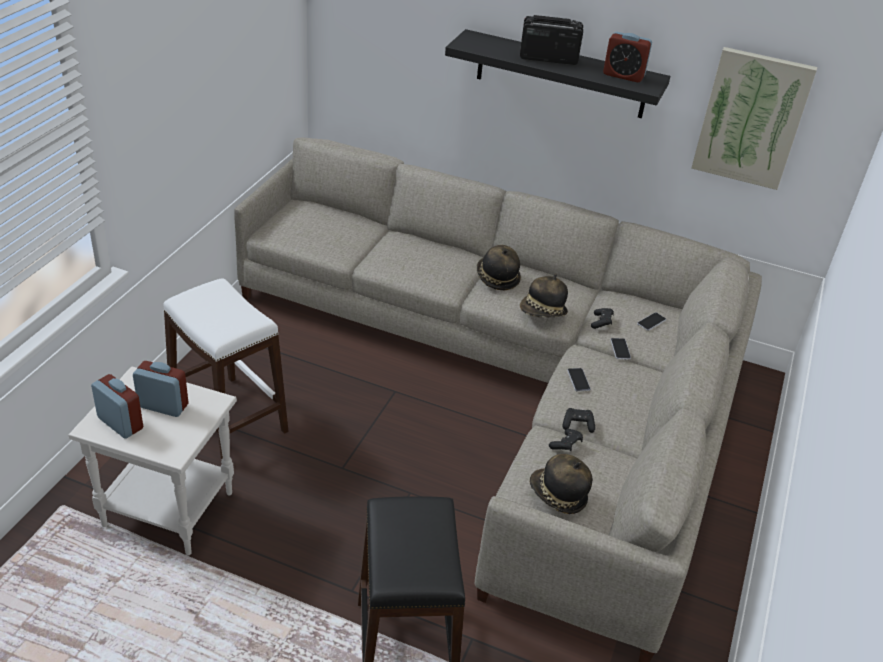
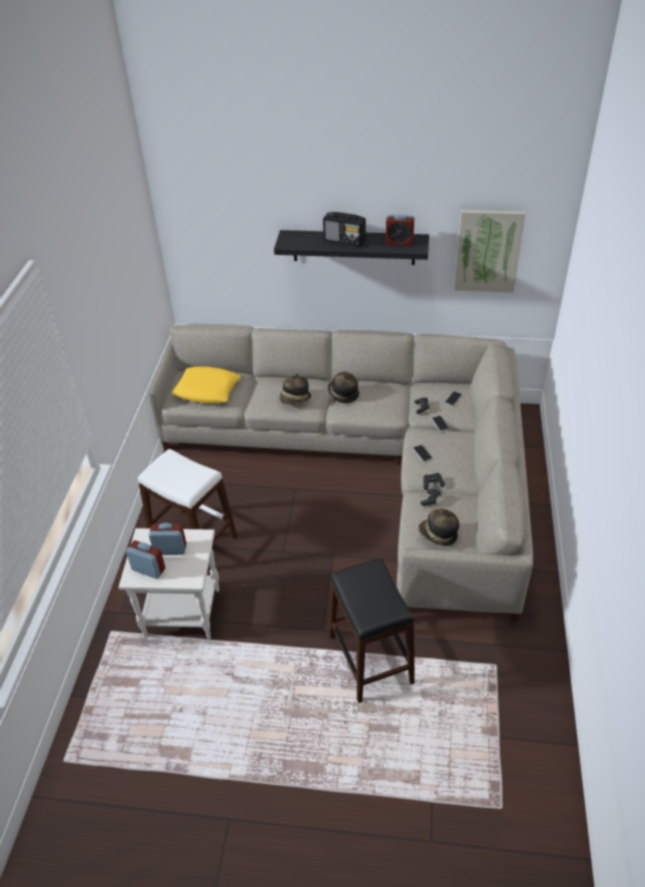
camera: 10 degrees left, 5 degrees up
radio [520,15,583,65] -> radio turned 150 degrees counterclockwise [323,212,366,247]
hat [520,273,568,317] -> hat moved to [279,373,311,405]
none -> yellow pillow [171,367,241,403]

